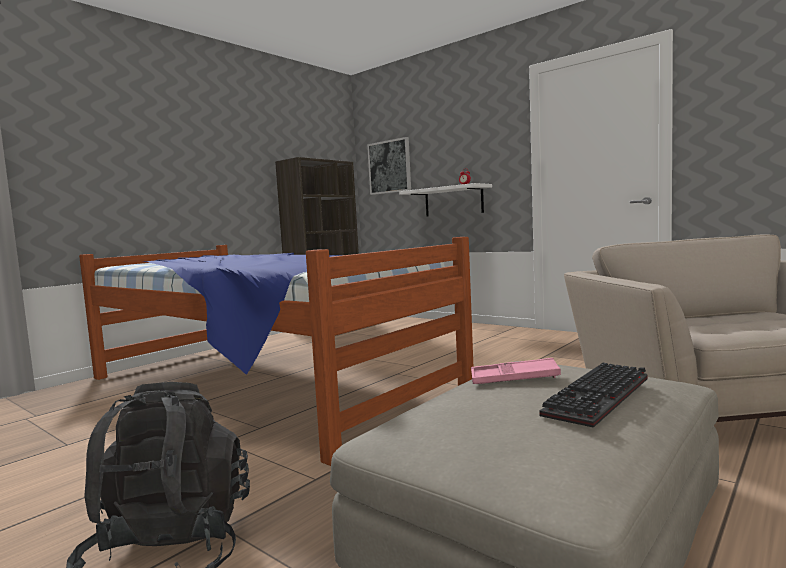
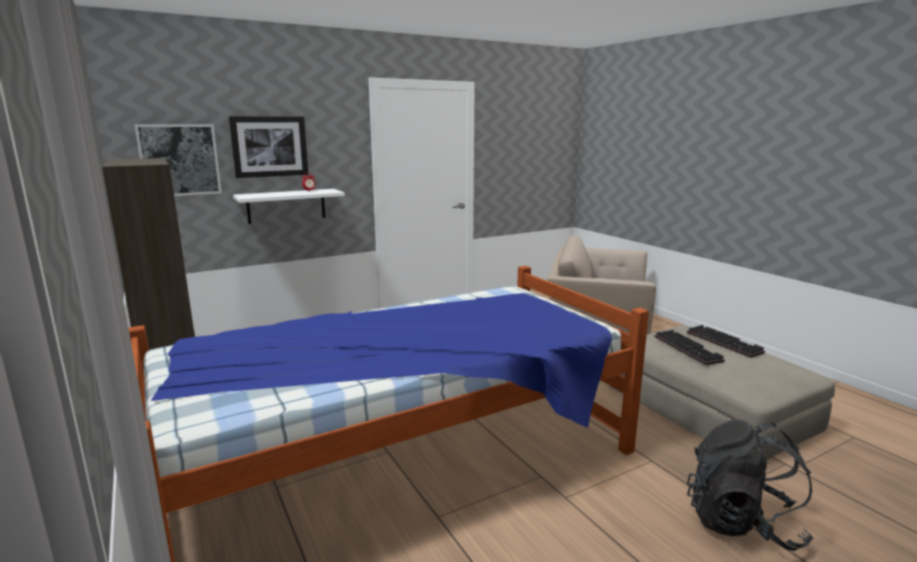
camera: 70 degrees left, 10 degrees up
pink tray [471,358,561,384] -> keyboard [655,330,725,365]
none -> picture [229,116,309,178]

